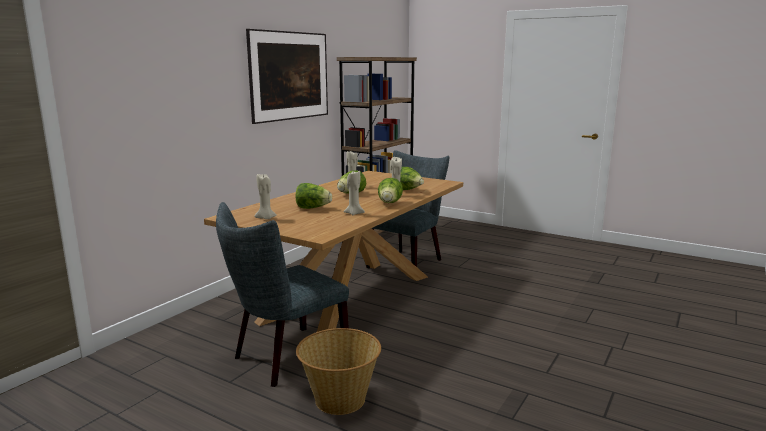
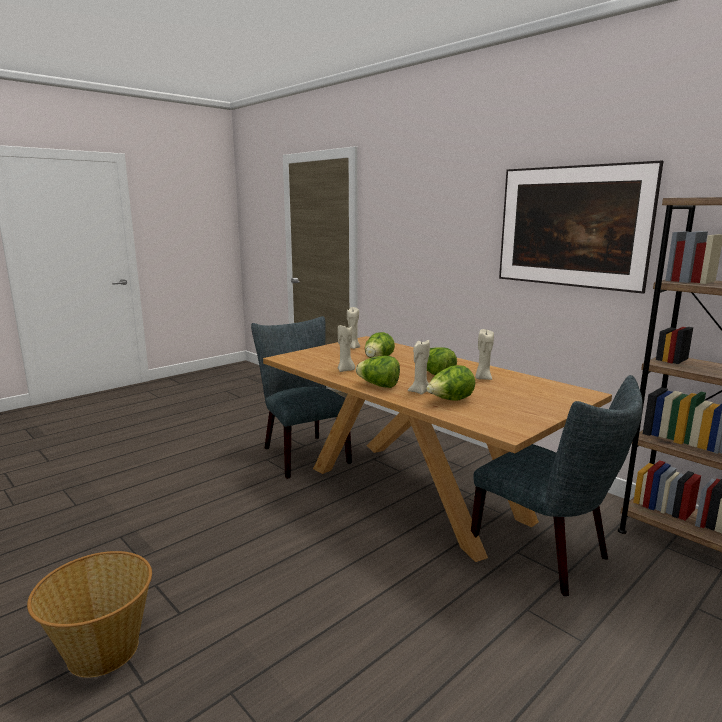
camera: 105 degrees right, 0 degrees up
basket [296,328,381,415] -> basket moved to [27,551,152,678]

